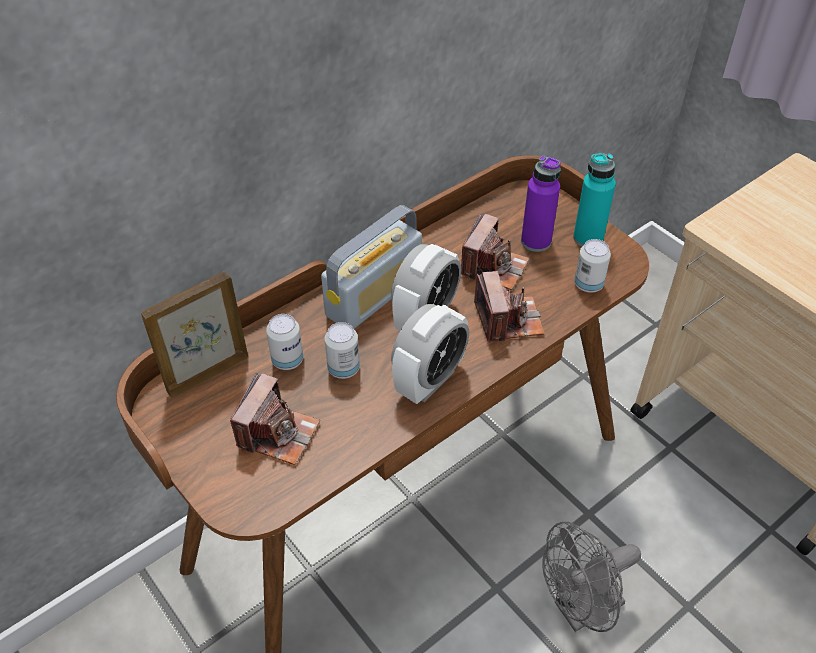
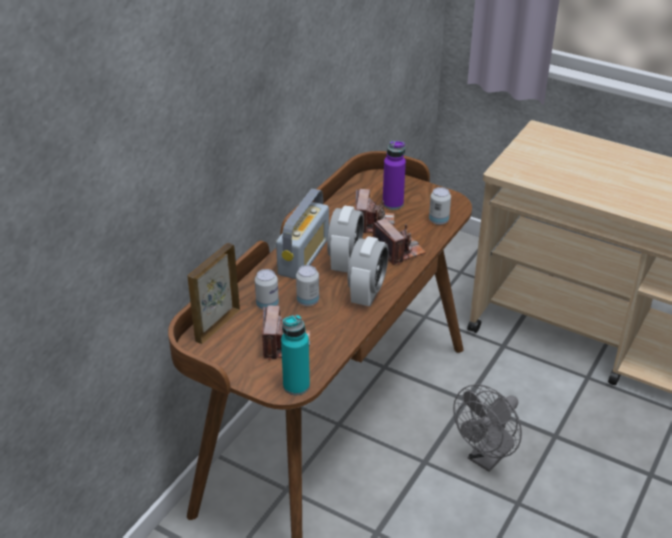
camera: 20 degrees left, 10 degrees down
turquoise bottle [573,153,616,247] -> turquoise bottle moved to [281,315,310,395]

